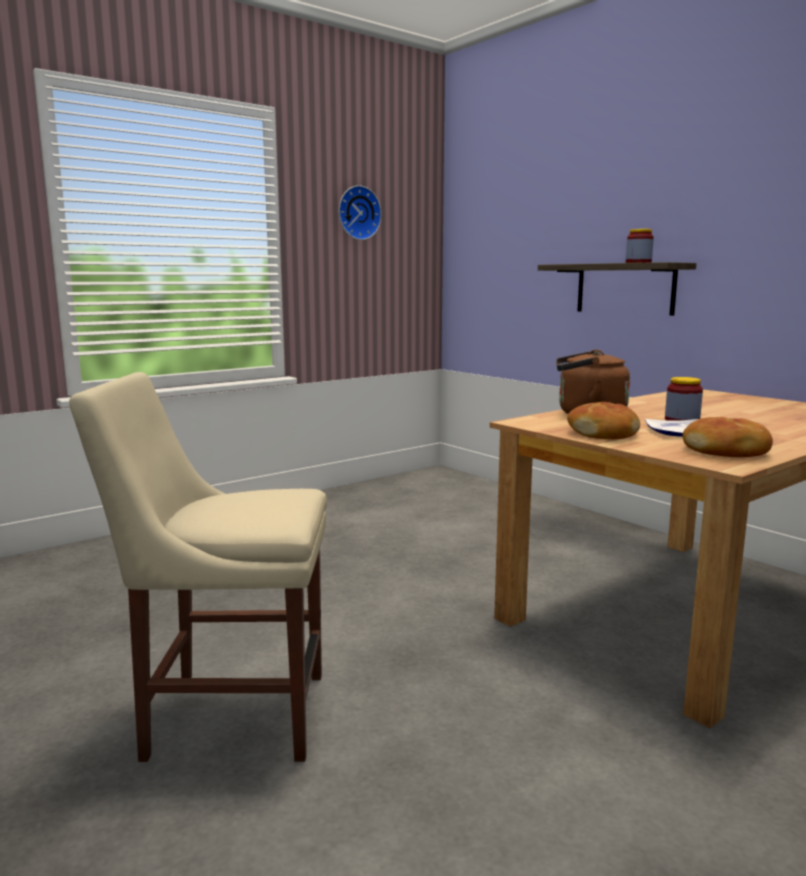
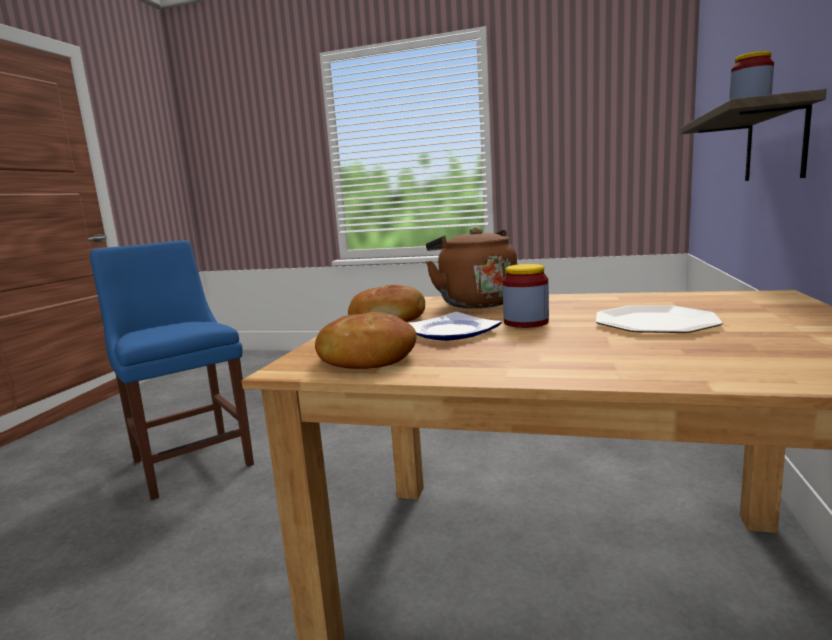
camera: 55 degrees right, 0 degrees up
beige chair [69,372,327,762] -> blue chair [90,240,254,500]
wall clock [339,185,382,240] -> none
none -> plate [596,305,723,333]

